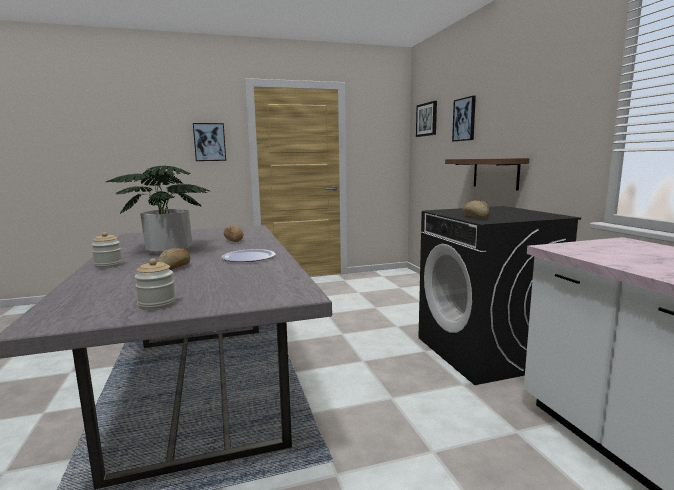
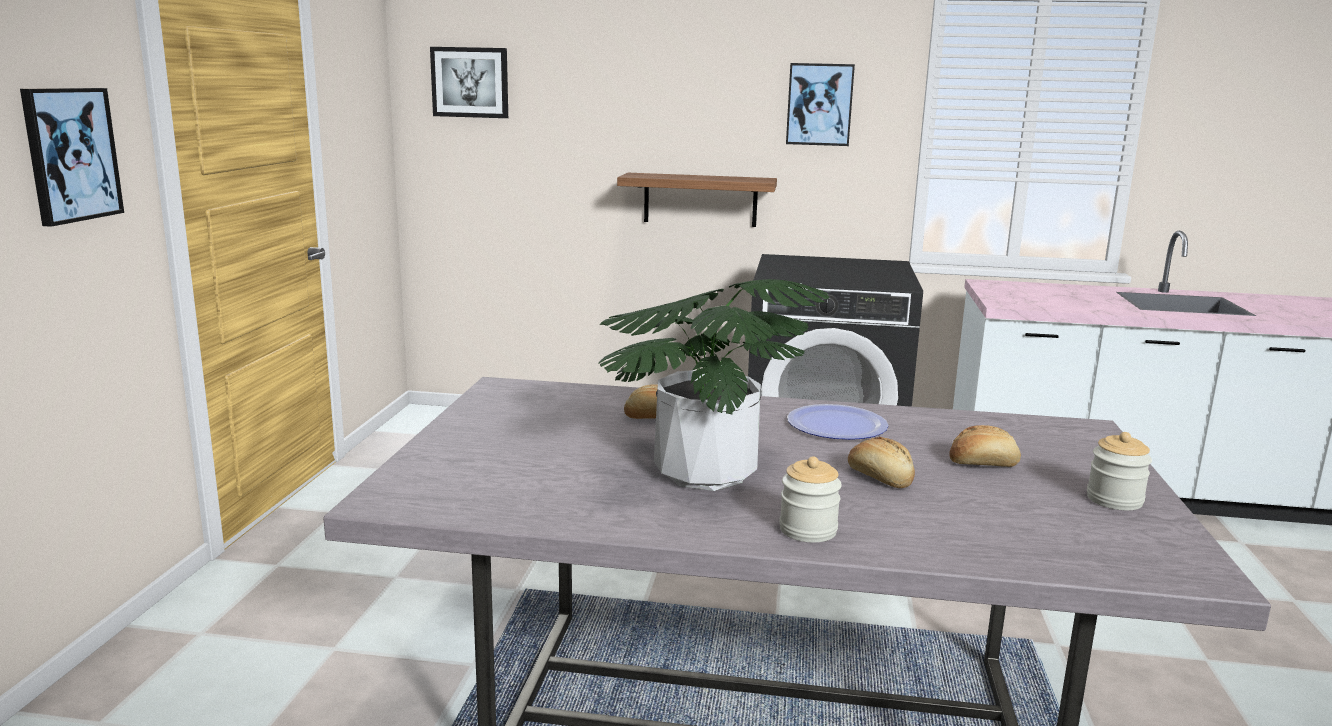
camera: 65 degrees left, 5 degrees up
picture [452,96,476,142] -> picture moved to [786,63,855,146]
bread [462,201,490,219] -> bread moved to [949,425,1021,467]

